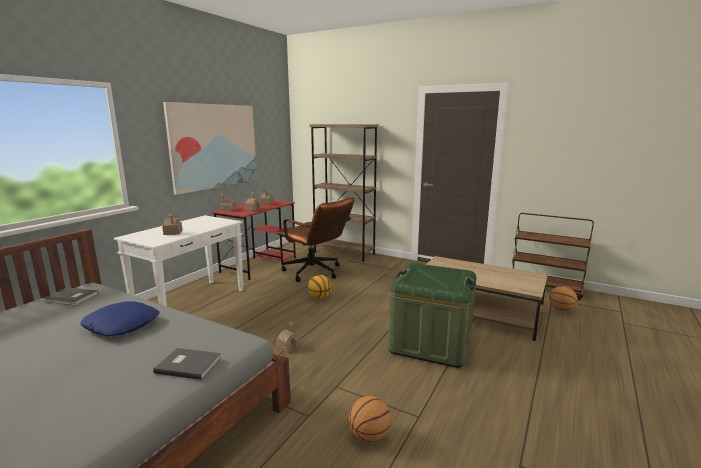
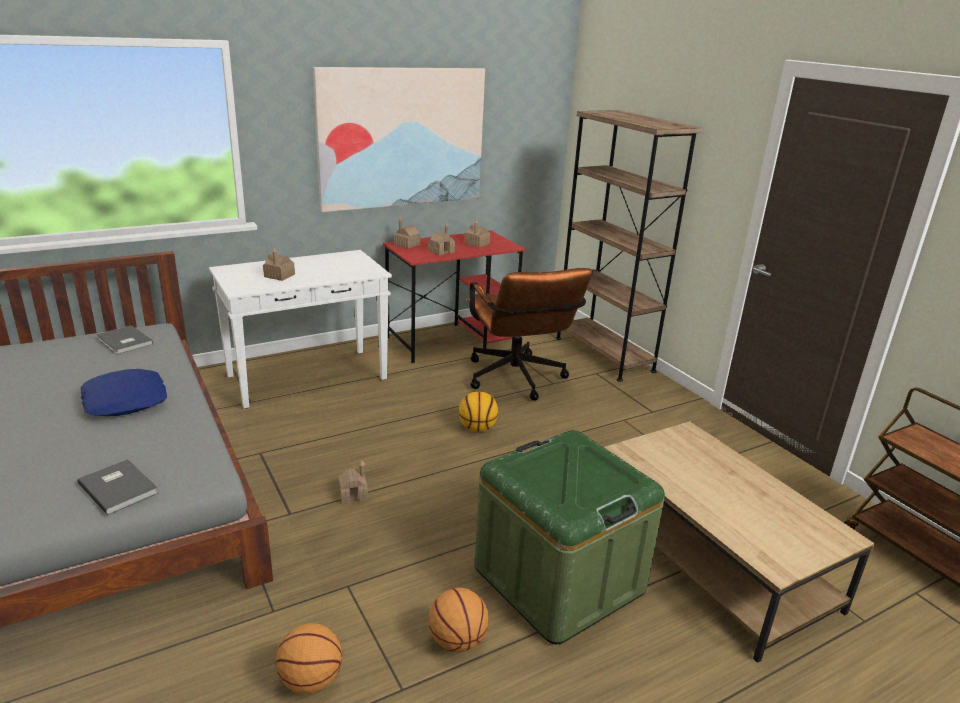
camera: 30 degrees right, 10 degrees up
basketball [549,286,578,311] -> basketball moved to [428,588,489,653]

